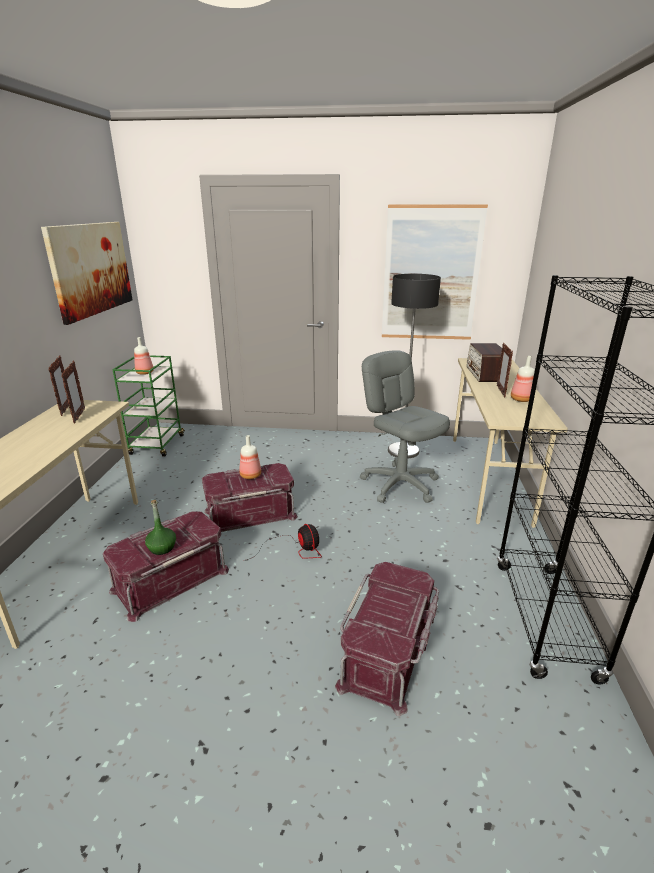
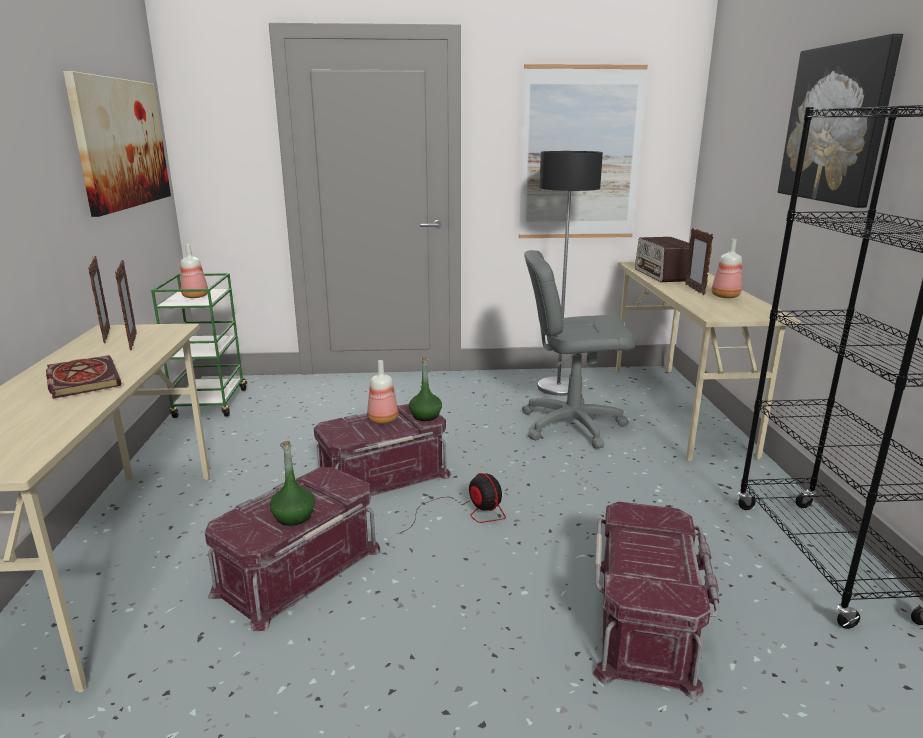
camera: 10 degrees left, 5 degrees down
grey office chair [360,350,450,503] -> grey office chair turned 45 degrees counterclockwise [522,250,635,449]
none -> book [46,355,121,399]
none -> green bottle [409,356,442,421]
none -> picture [778,34,903,208]

